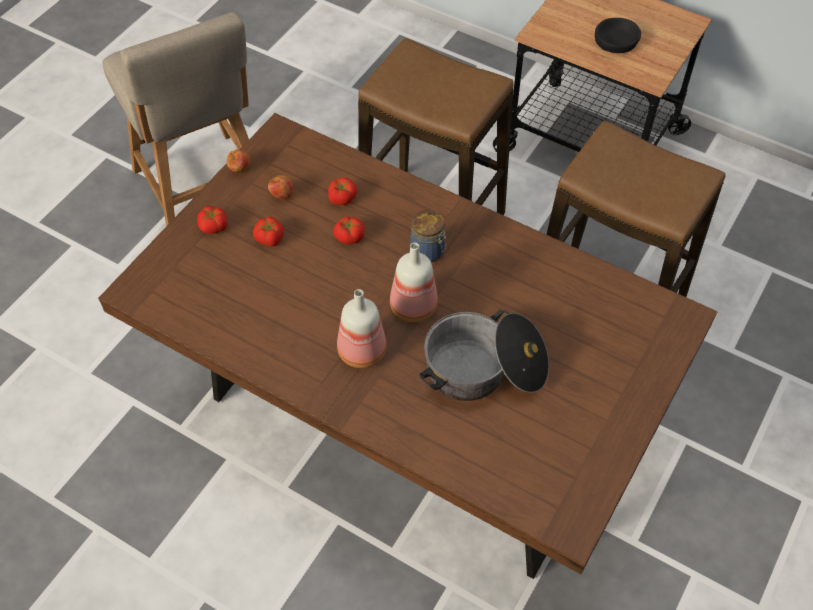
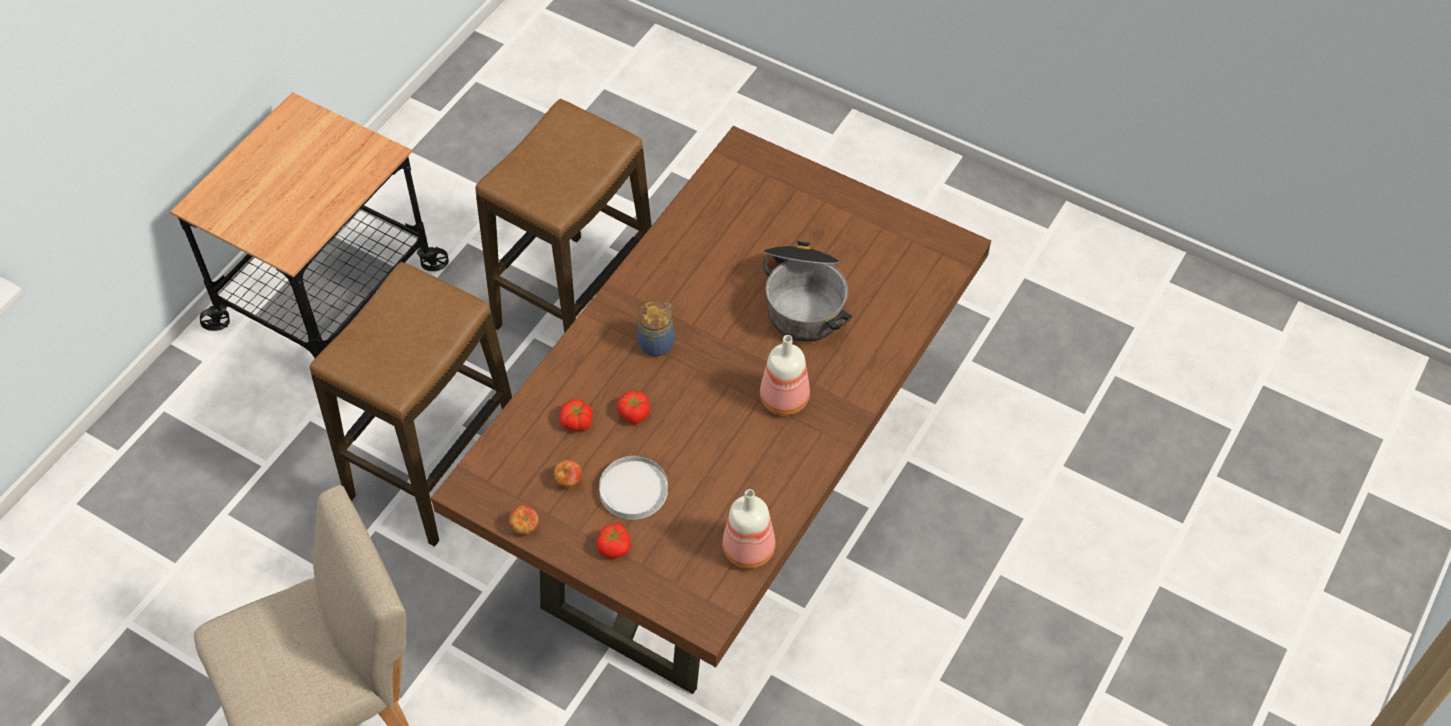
camera: 90 degrees left, 0 degrees up
tomato [253,217,284,247] -> white plate [599,455,668,520]
bottle [390,243,438,322] -> bottle moved to [722,489,776,569]
black bowl [595,18,641,53] -> none

